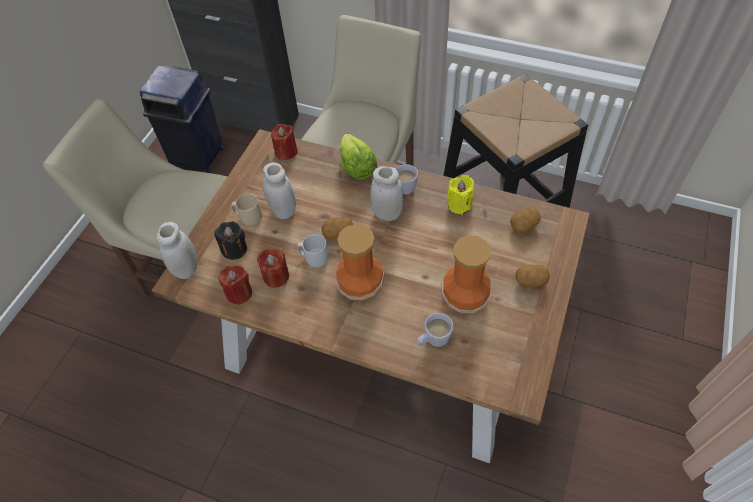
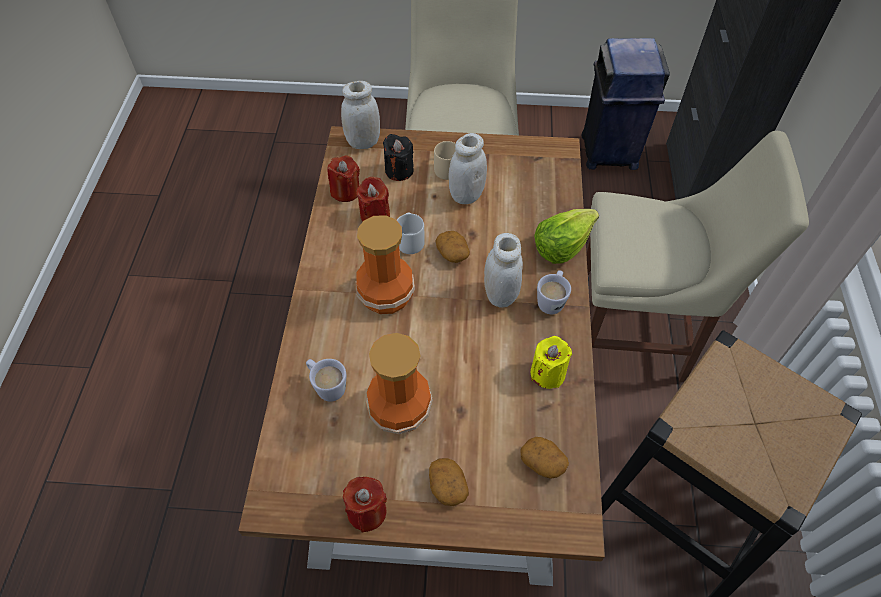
camera: 70 degrees right, 0 degrees up
red candle [271,124,298,160] -> red candle moved to [343,477,387,533]

